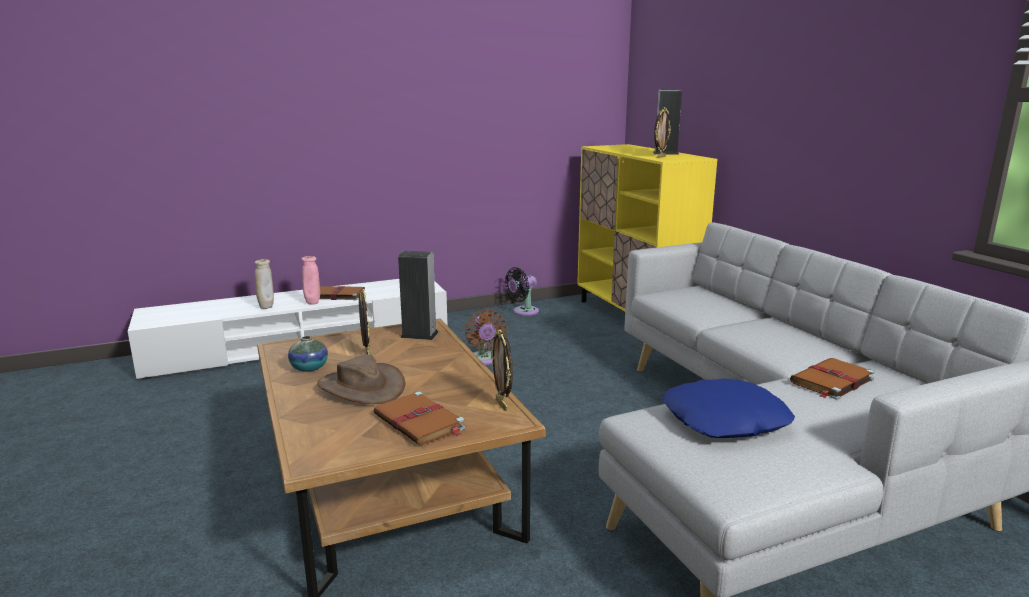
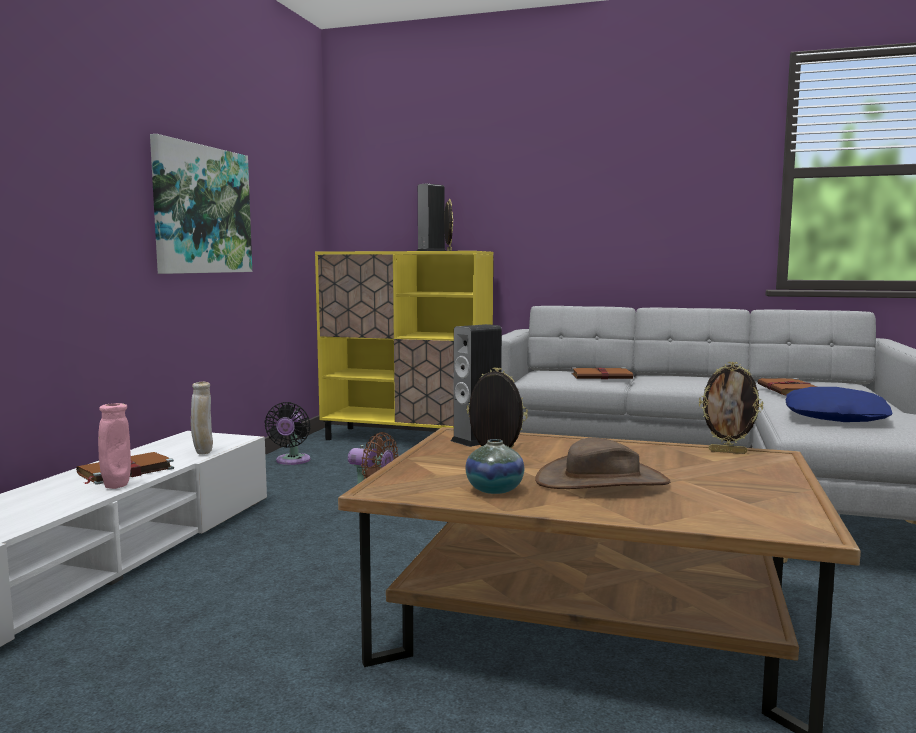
camera: 50 degrees left, 10 degrees down
beige vase [255,259,274,309] -> beige vase moved to [191,382,213,455]
brown book [374,391,465,445] -> brown book moved to [571,367,633,379]
none -> picture [150,134,252,274]

